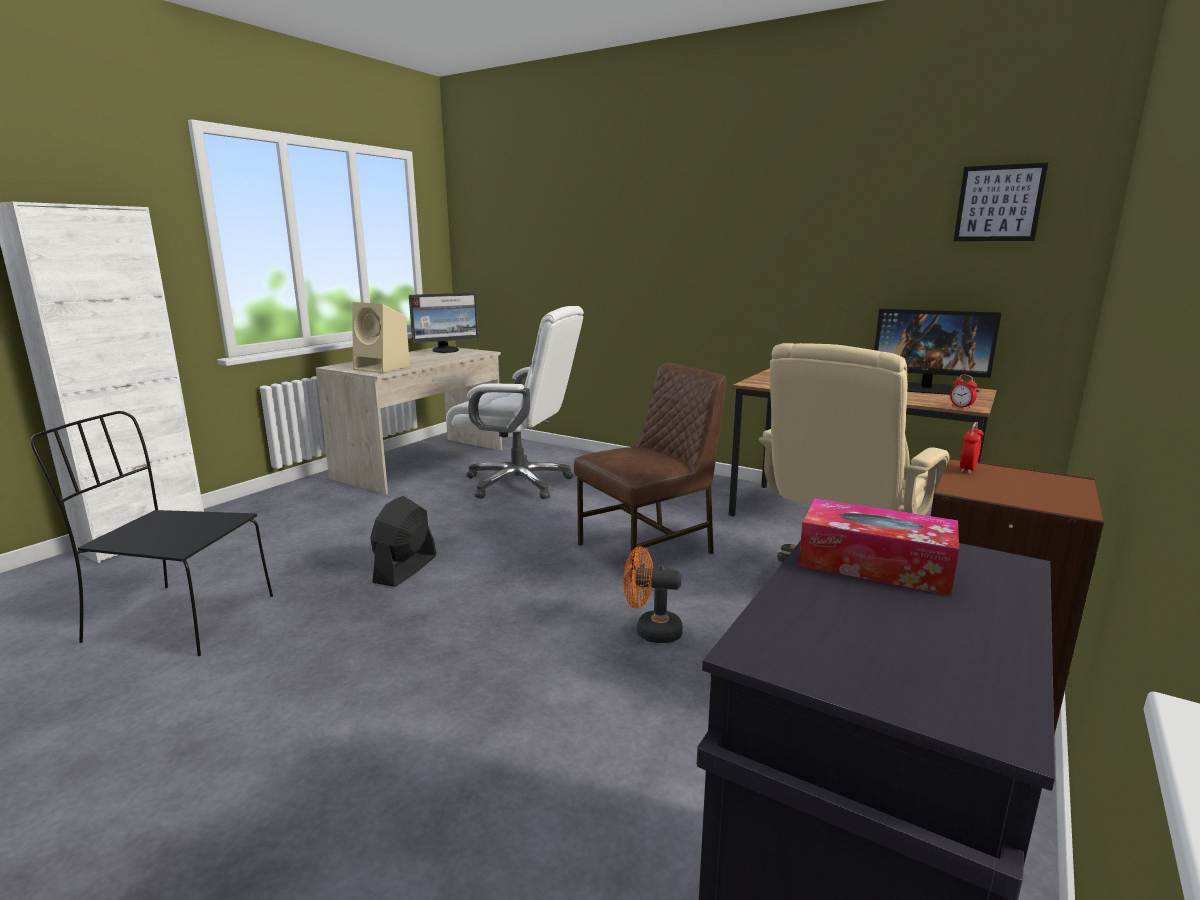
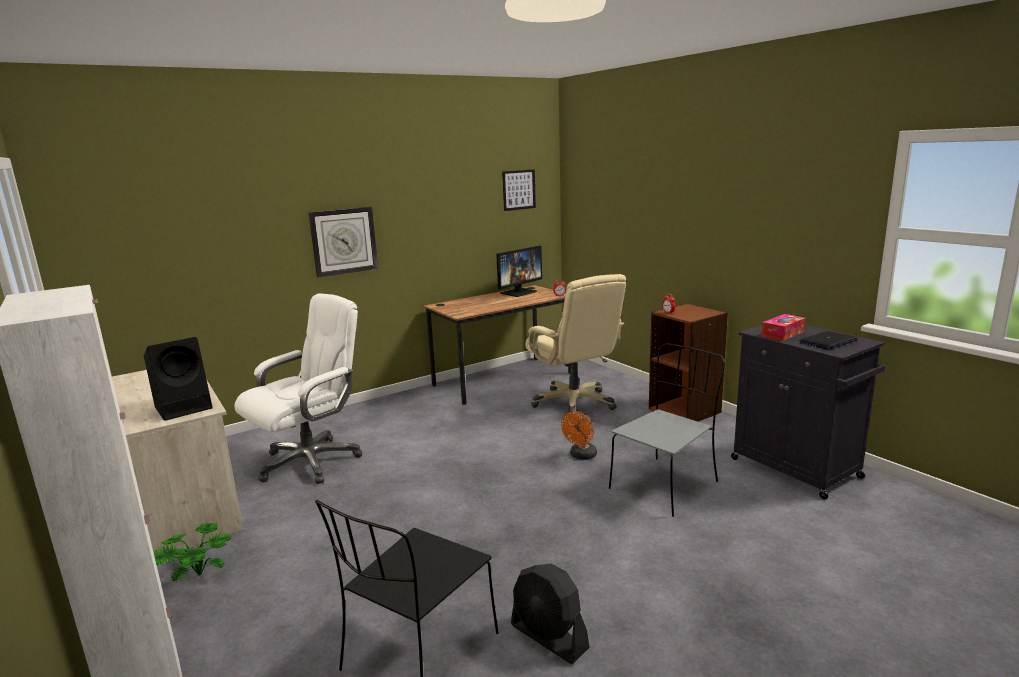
camera: 65 degrees left, 0 degrees up
beige speaker [352,302,410,373] -> black speaker [144,337,213,421]
black fan [370,496,437,587] -> black fan moved to [511,564,590,664]
monitor [409,293,478,353] -> none
brown chair [574,363,726,581] -> none
none -> potted plant [154,523,232,582]
none -> wall clock [308,207,378,277]
none -> grey chair [609,343,725,517]
none -> laptop [799,331,858,350]

